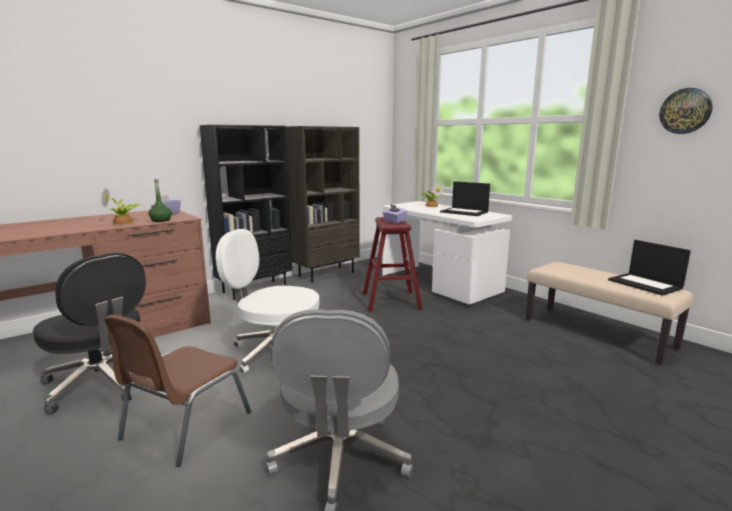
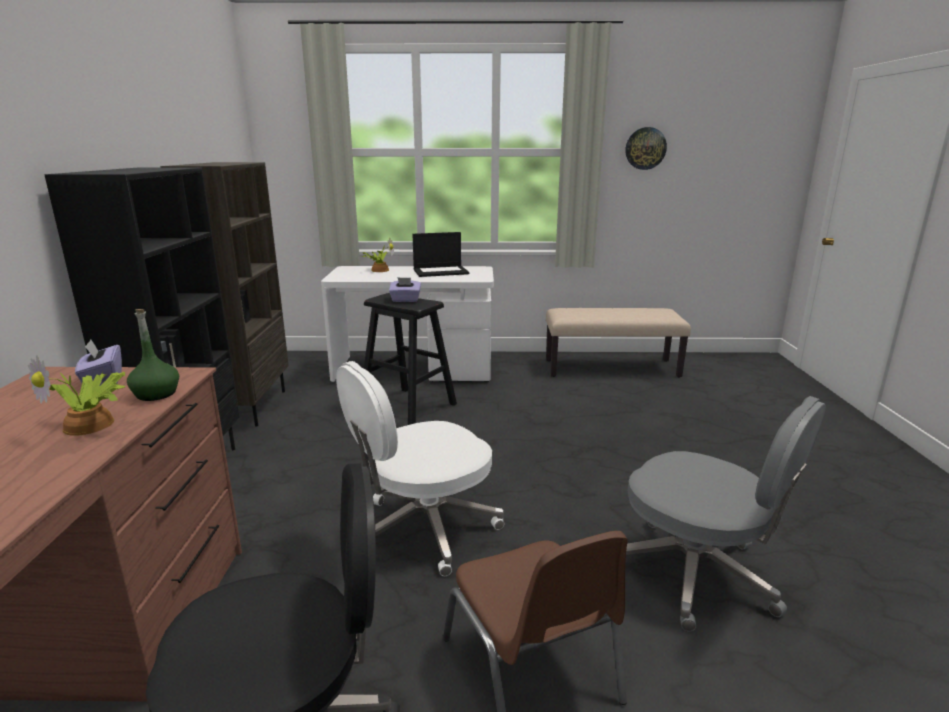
camera: 50 degrees left, 5 degrees up
red stool [363,217,423,312] -> black stool [364,293,457,425]
laptop [608,240,691,296] -> none

